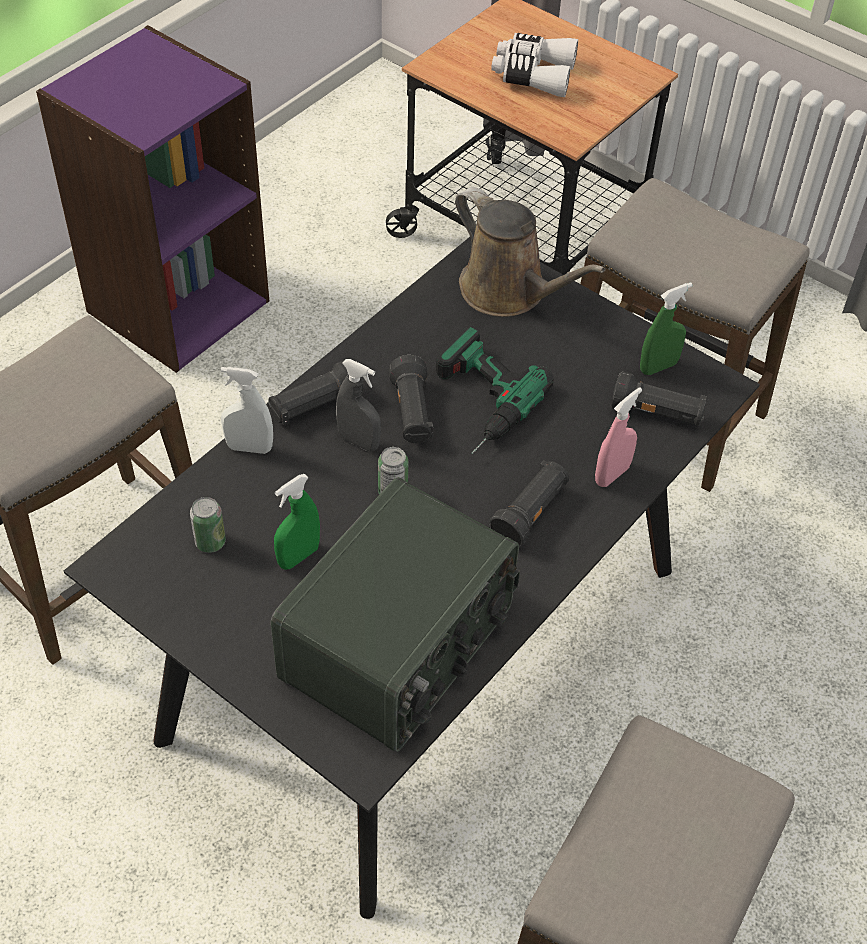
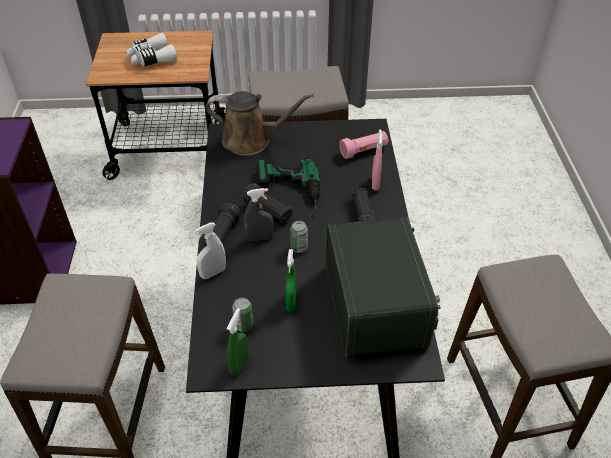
camera: 40 degrees left, 5 degrees down
black flashlight [611,371,707,426] -> pink flashlight [340,130,389,159]
green spray bottle [640,282,693,375] -> green spray bottle moved to [226,308,248,376]

